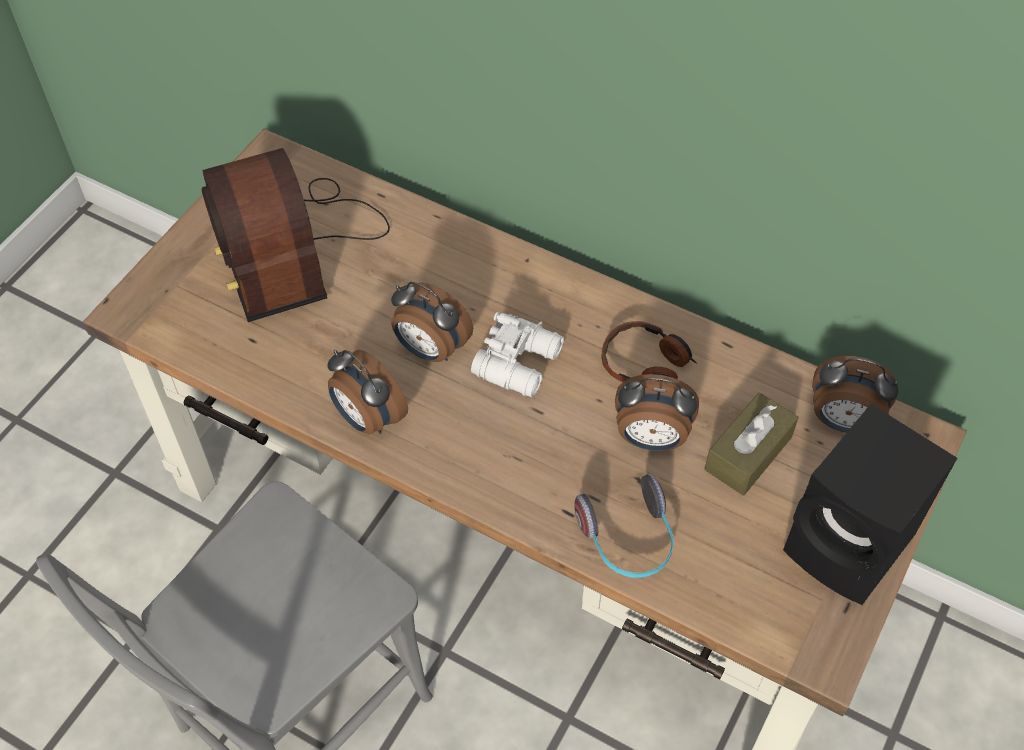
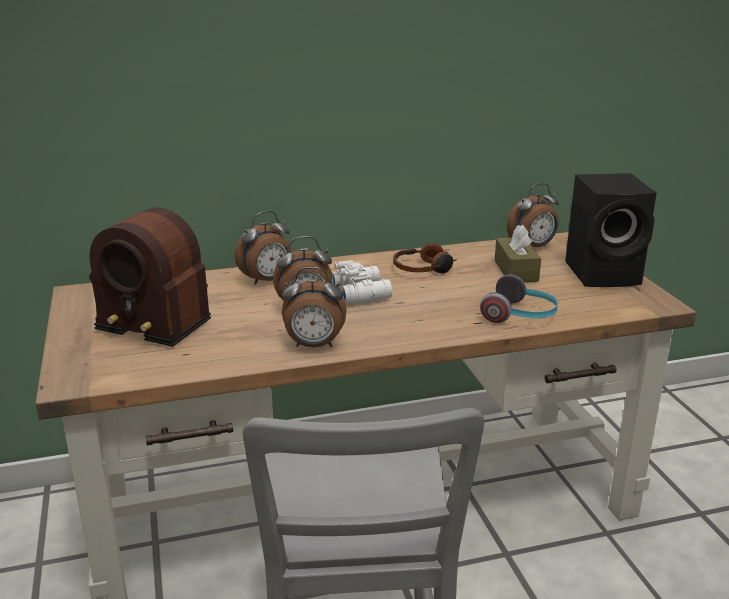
camera: 45 degrees left, 30 degrees down
alarm clock [615,374,699,451] -> alarm clock moved to [234,211,291,285]

